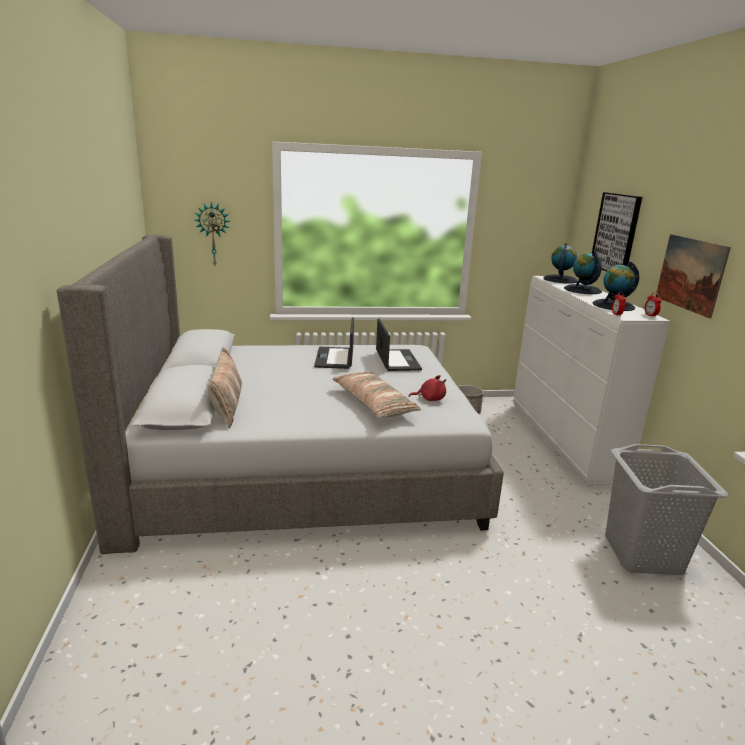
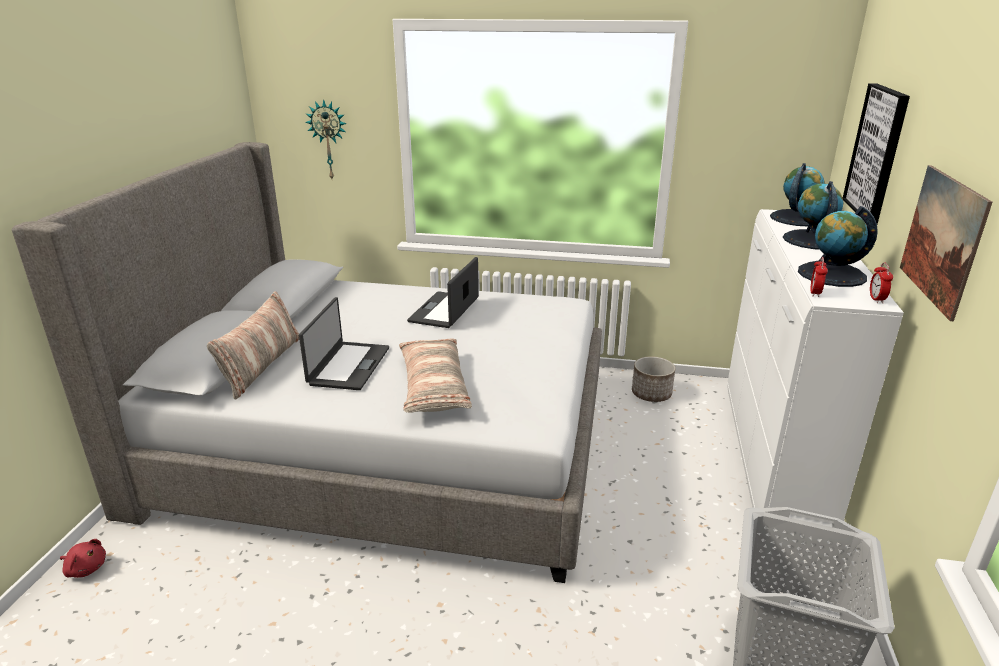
camera: 20 degrees right, 5 degrees up
laptop [376,319,422,371] -> laptop moved to [299,297,389,390]
red plush toy [409,375,446,401] -> red plush toy moved to [60,539,106,578]

